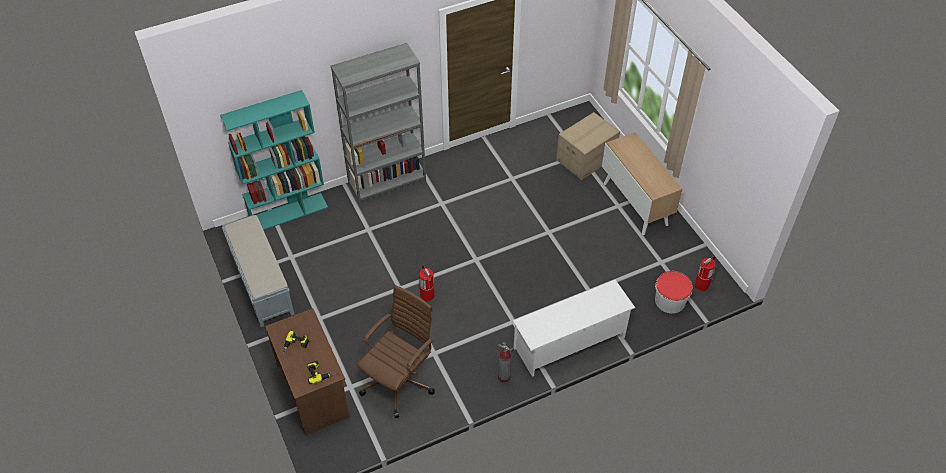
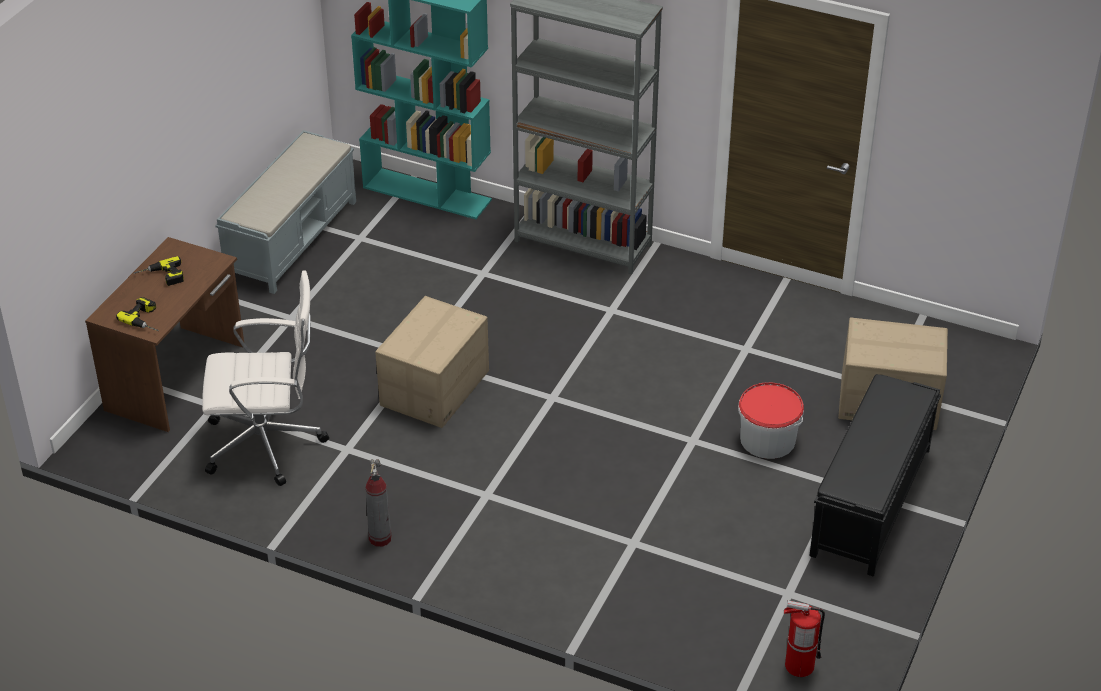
camera: 50 degrees right, 10 degrees down
brown office chair [357,285,435,418] -> white office chair [202,270,329,486]
fire extinguisher [419,265,435,302] -> cardboard box [375,296,489,428]
white shoe rack [513,280,635,377] -> none
cabinet [602,132,682,235] -> black bench [809,374,941,577]
bucket [655,271,693,313] -> bucket moved to [738,382,804,459]

